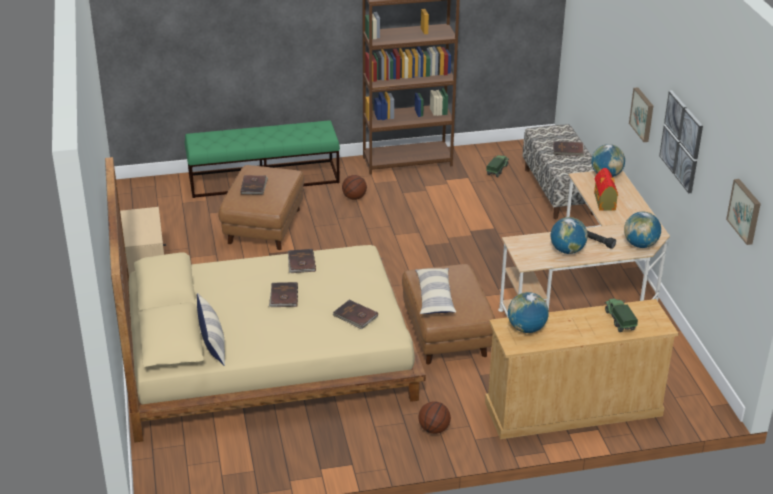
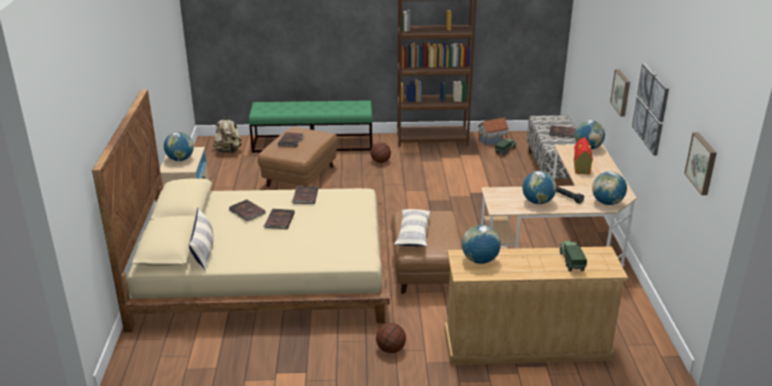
camera: 10 degrees right, 5 degrees down
brown book [333,300,378,329] -> brown book moved to [229,199,265,221]
none -> globe [164,132,194,161]
none -> beige backpack [213,117,242,153]
none -> toy house [478,118,509,146]

